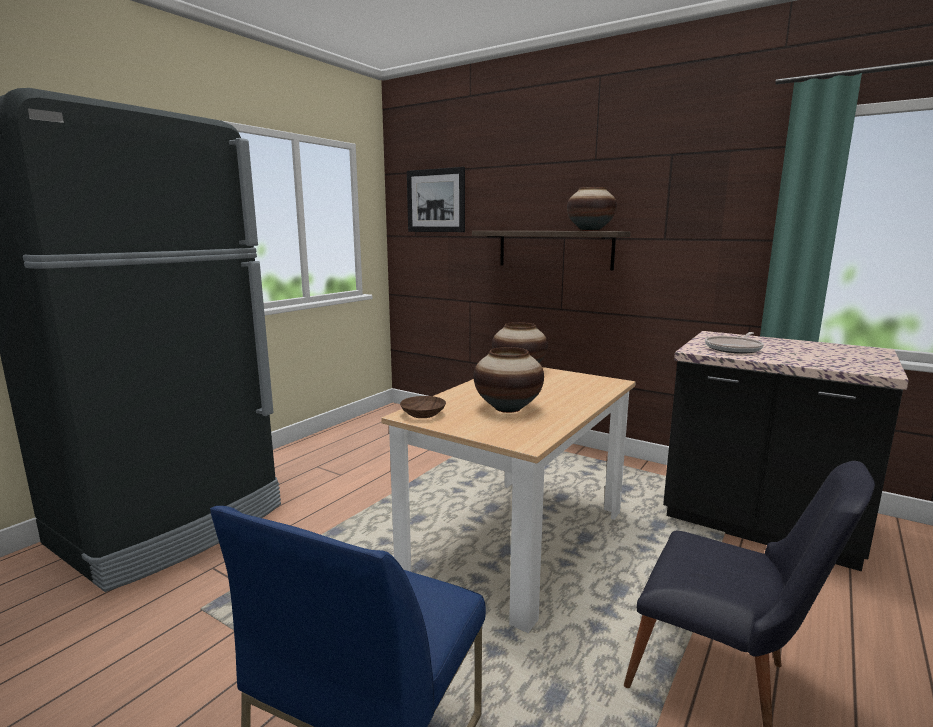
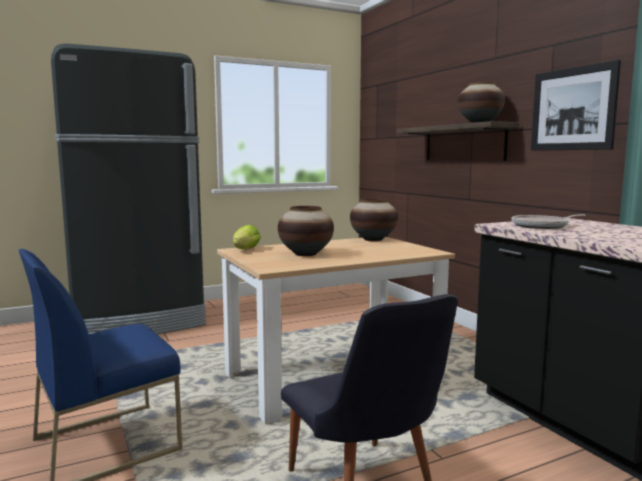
camera: 30 degrees right, 5 degrees down
brown bowl [400,396,446,418] -> lettuce [233,225,261,250]
picture [407,167,465,232] -> picture moved to [531,60,621,151]

